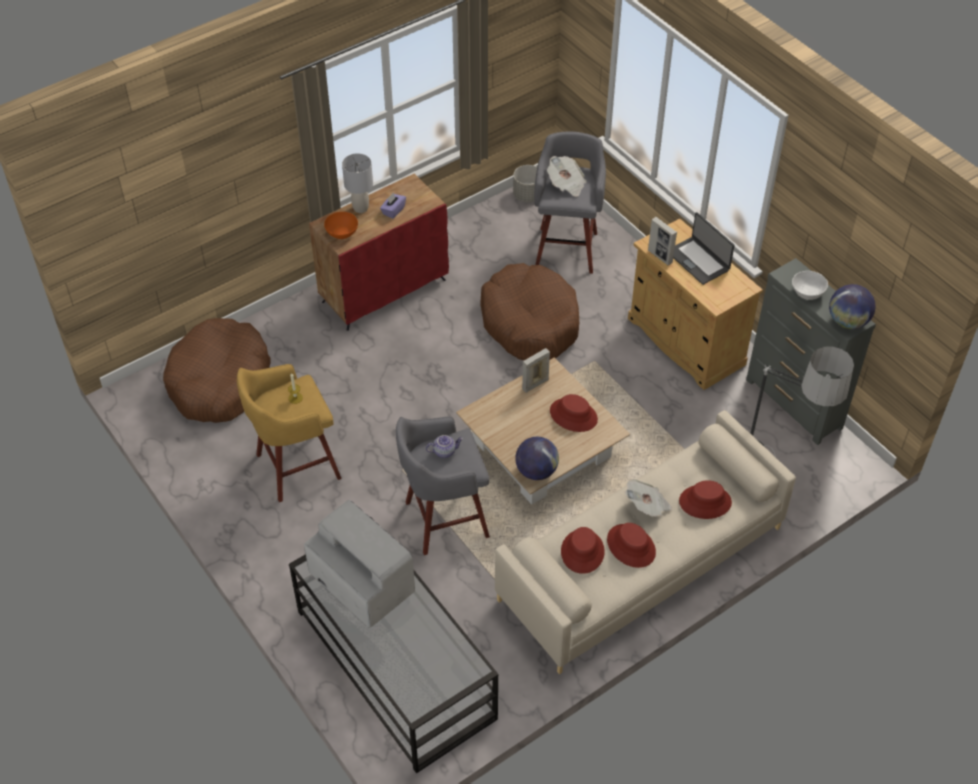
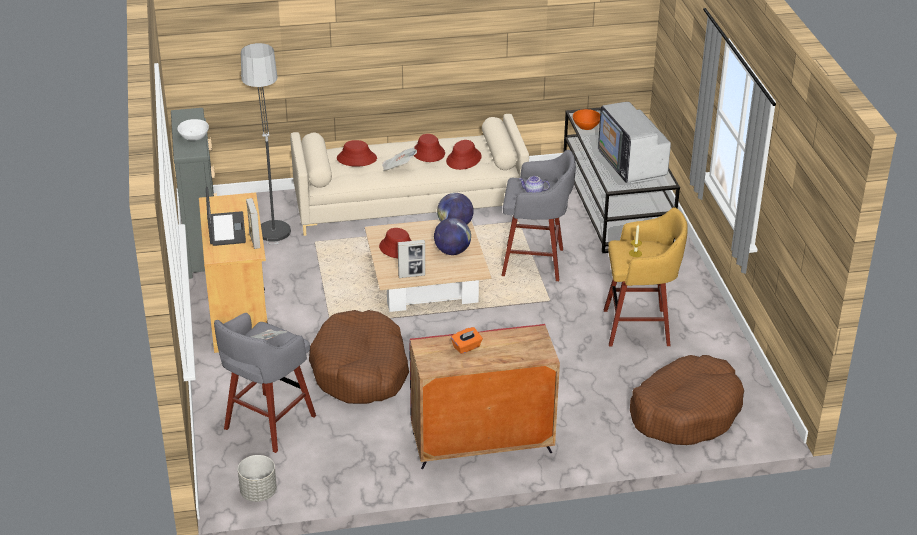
camera: 155 degrees left, 15 degrees down
orange bowl [324,212,358,239] -> orange bowl moved to [573,109,600,130]
grey table lamp [342,153,373,213] -> none
purple tissue box [380,193,406,219] -> orange tissue box [451,327,483,354]
globe [829,284,875,329] -> globe moved to [434,218,471,255]

